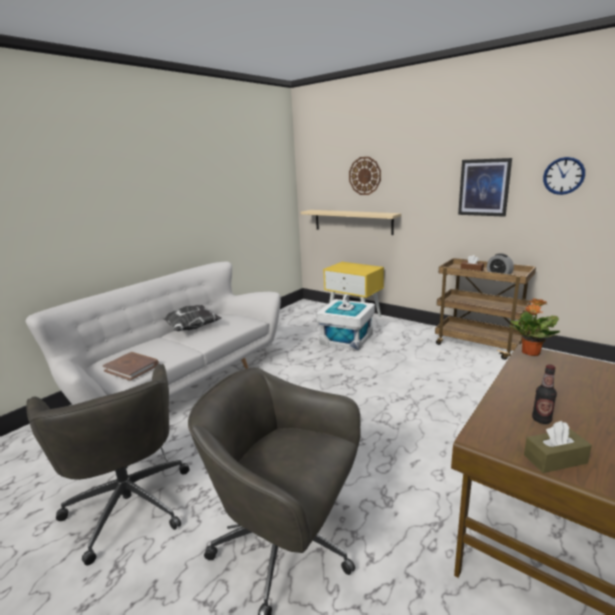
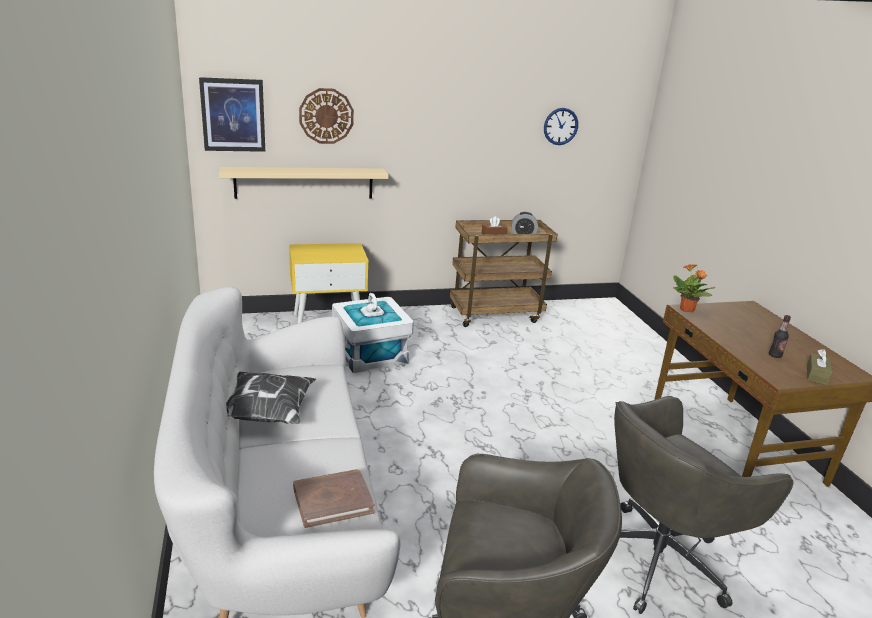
camera: 55 degrees left, 5 degrees up
picture [458,158,512,217] -> picture moved to [199,77,265,152]

